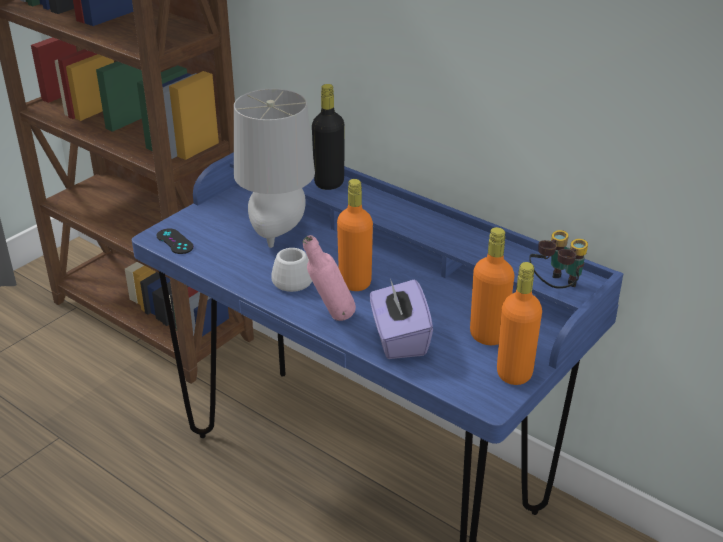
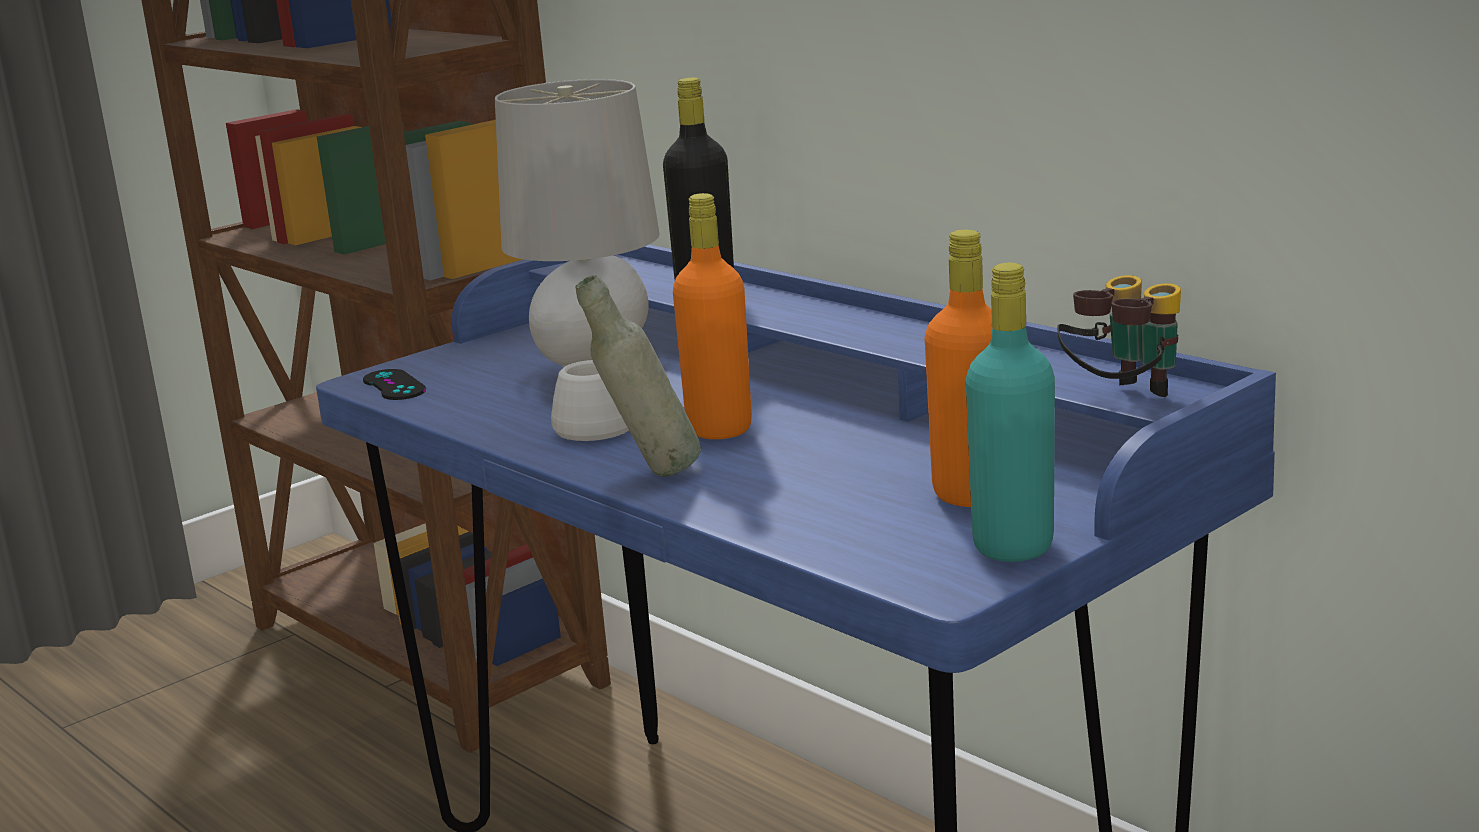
camera: 10 degrees right, 15 degrees down
pink bottle [303,235,356,321] -> grey bottle [576,275,701,477]
purple tissue box [370,278,433,359] -> none
orange bottle [497,262,542,385] -> turquoise bottle [966,263,1055,562]

